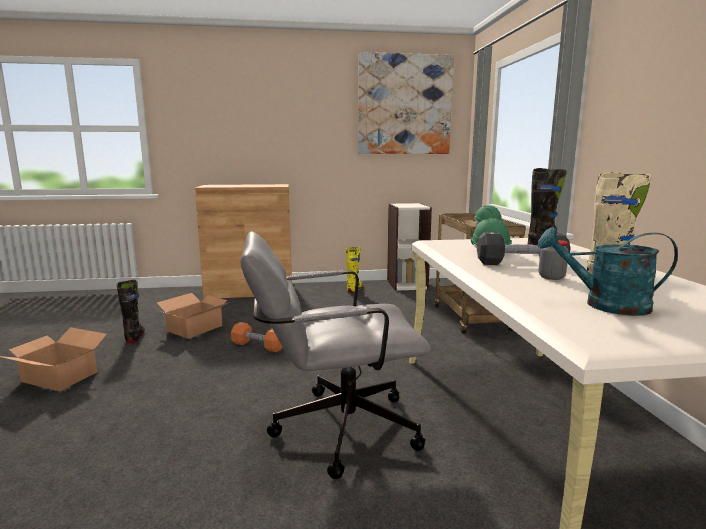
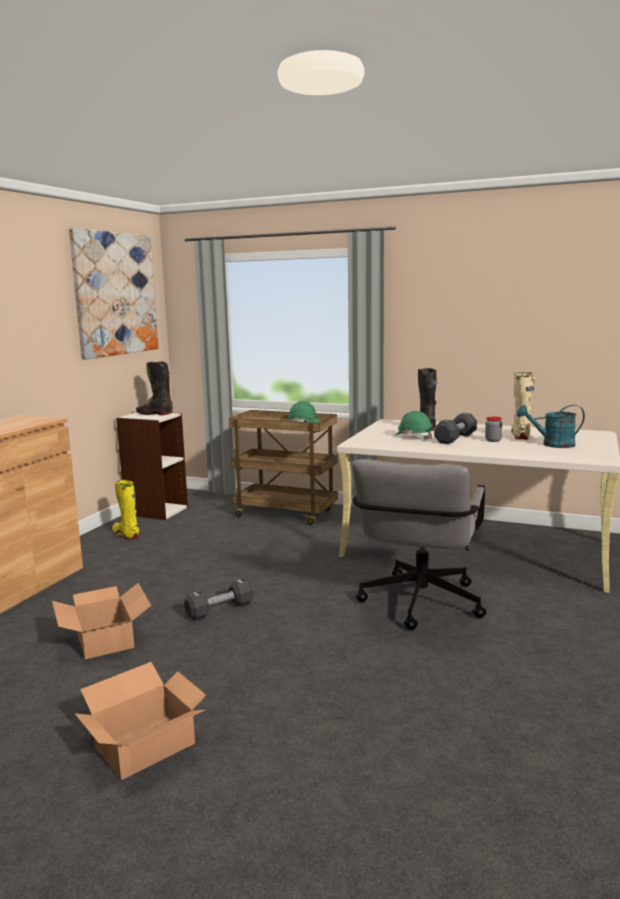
camera: 60 degrees left, 0 degrees up
black boot [117,280,145,343] -> black boot moved to [136,362,173,415]
orange dumbbell [231,322,283,352] -> black dumbbell [184,578,253,621]
turquoise watering can [538,227,678,316] -> turquoise watering can turned 45 degrees clockwise [517,405,585,448]

